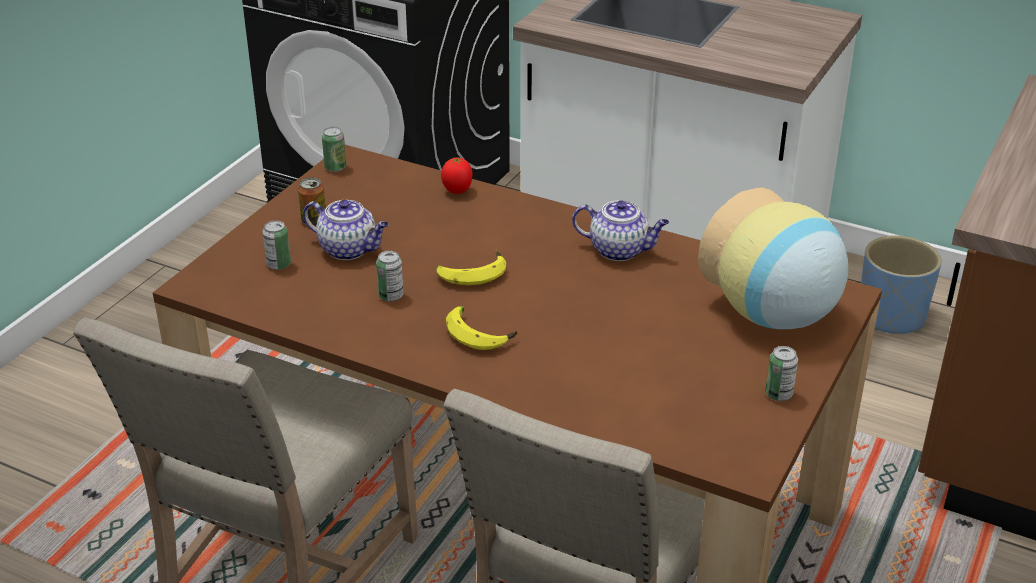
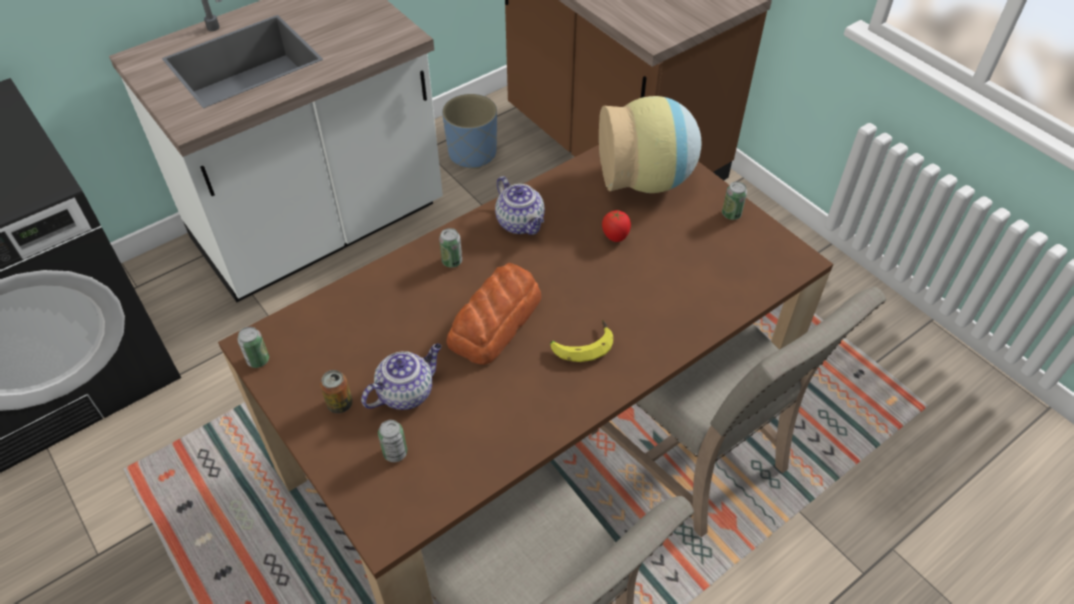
camera: 65 degrees left, 15 degrees up
can [376,251,404,301] -> can moved to [439,228,462,268]
banana [436,250,507,285] -> bread [447,263,541,365]
tomato [441,156,472,194] -> tomato moved to [602,210,631,242]
teapot [572,200,669,261] -> teapot turned 105 degrees clockwise [495,176,545,235]

